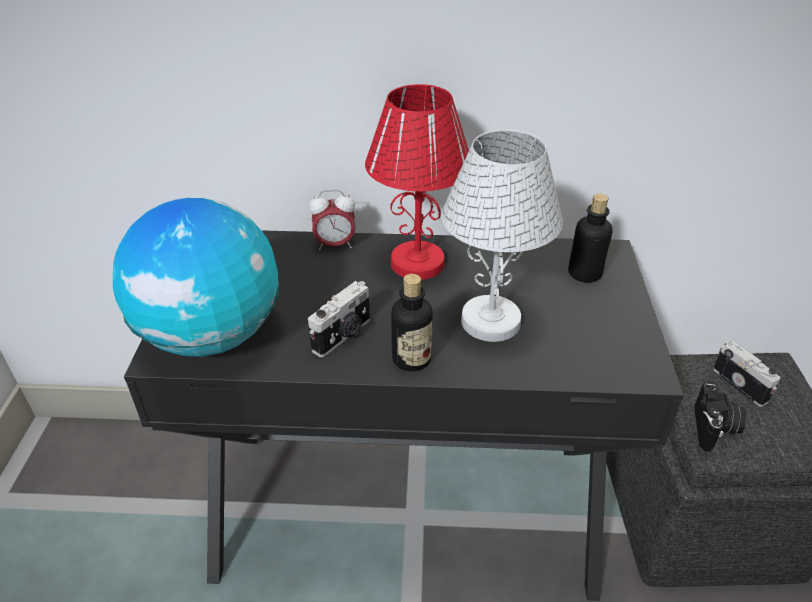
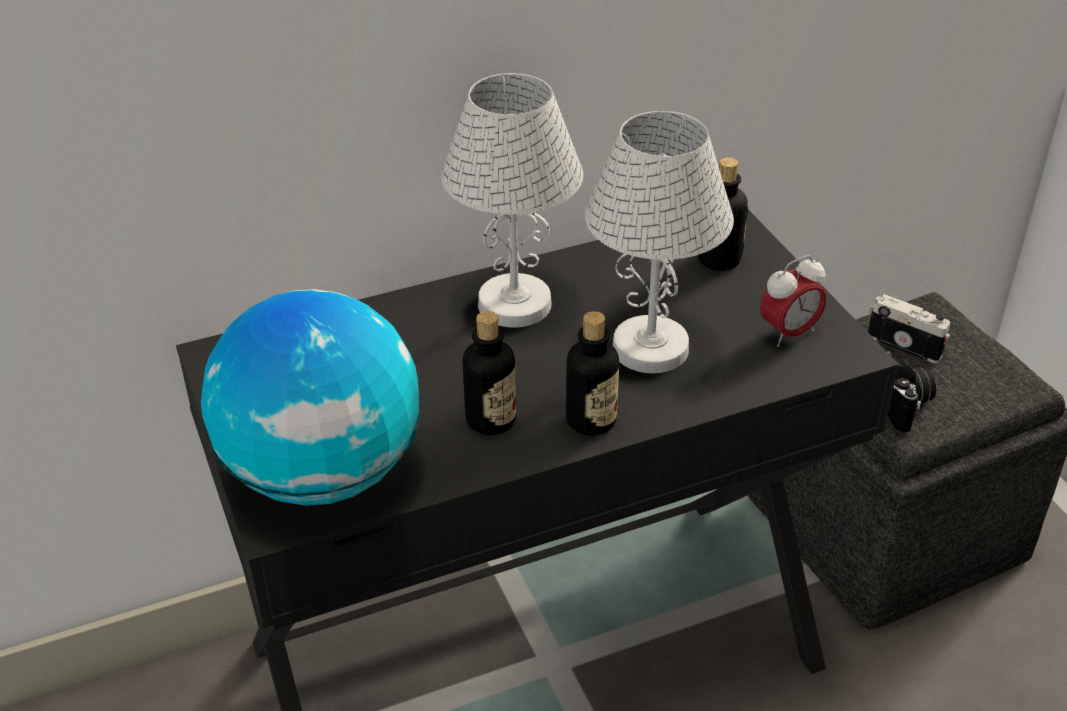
camera: 25 degrees left, 0 degrees up
camera [308,281,370,357] -> bottle [463,311,516,435]
alarm clock [309,190,355,250] -> alarm clock moved to [760,255,827,347]
red table lamp [365,84,469,280] -> white table lamp [441,73,583,327]

